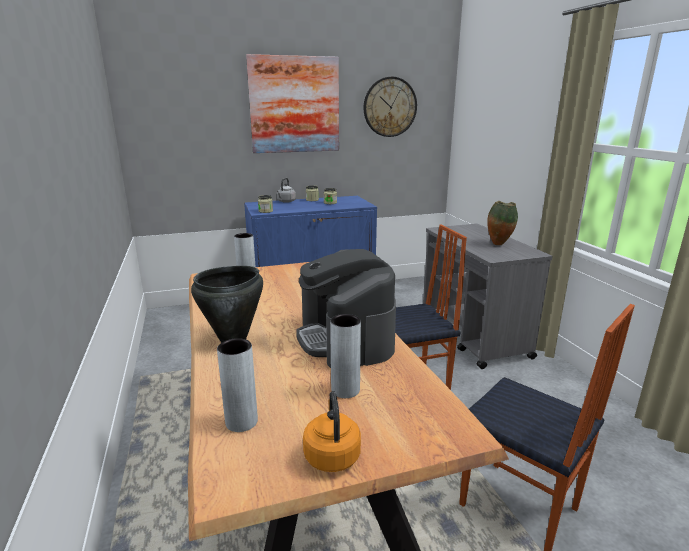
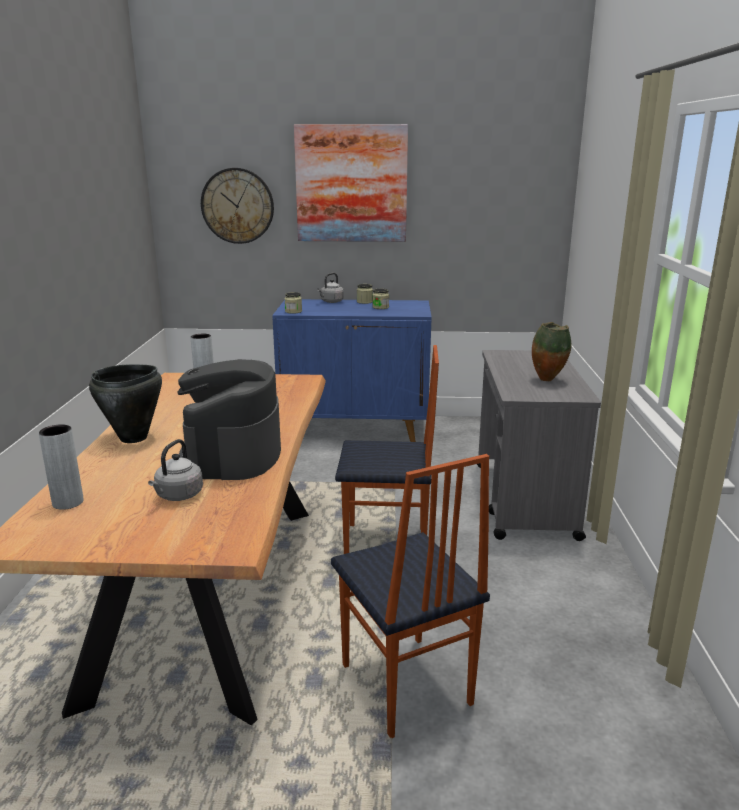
camera: 20 degrees right, 0 degrees up
orange kettle [303,391,361,472] -> none
grey vase [330,314,361,398] -> grey kettle [148,439,203,501]
wall clock [364,77,417,137] -> wall clock moved to [201,168,274,244]

